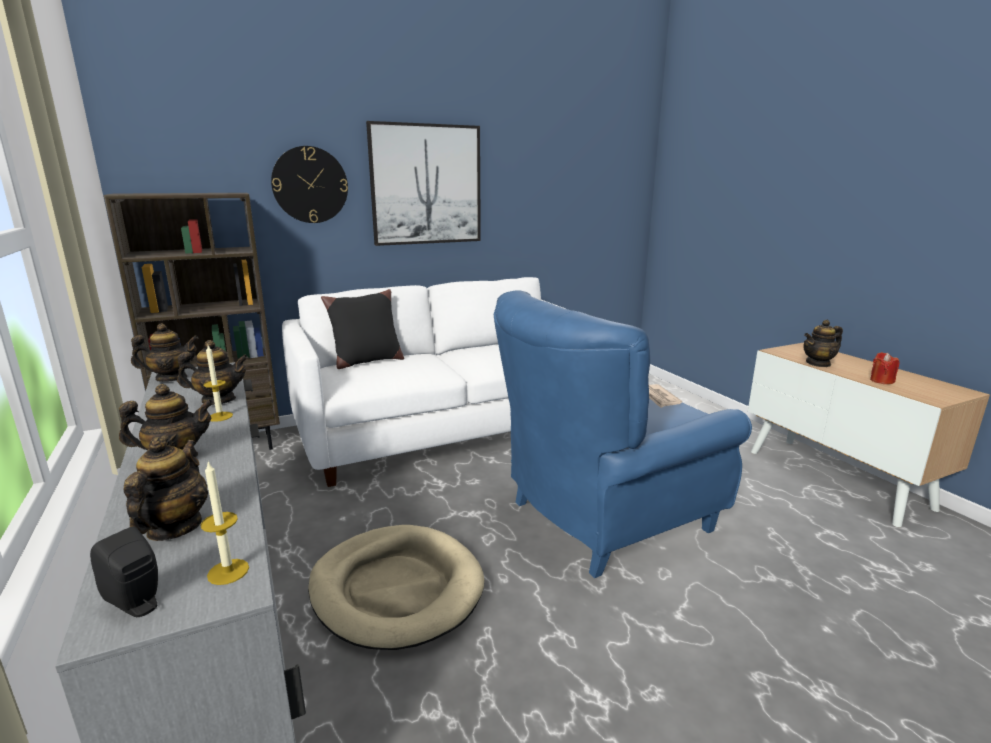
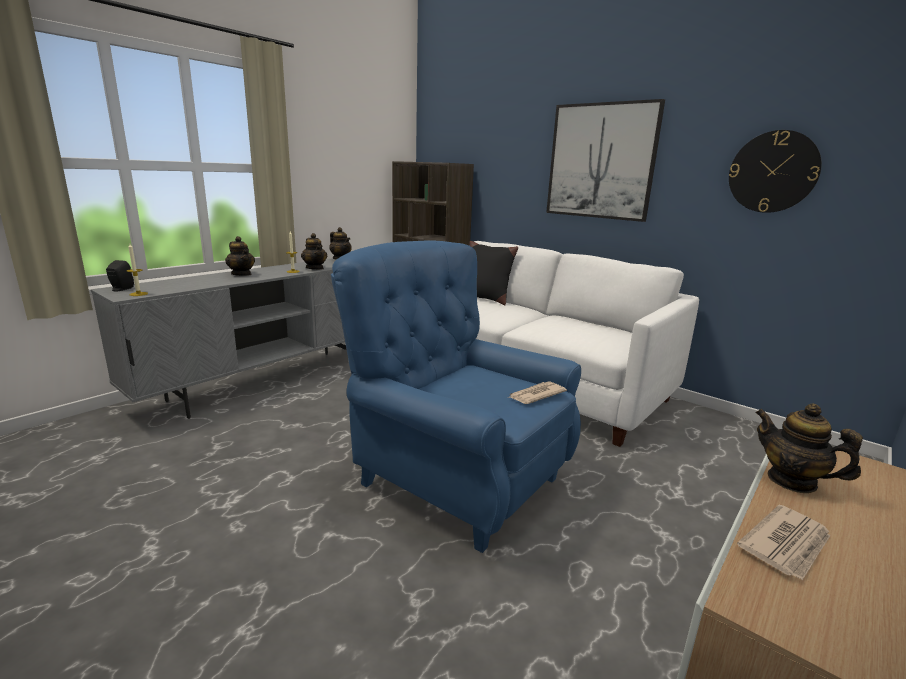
camera: 65 degrees right, 0 degrees up
teapot [124,437,208,541] -> none
wall clock [271,146,348,223] -> wall clock moved to [729,130,822,213]
beige dog bed [308,525,484,650] -> none
red candle [870,352,900,384] -> newspaper [737,505,830,580]

